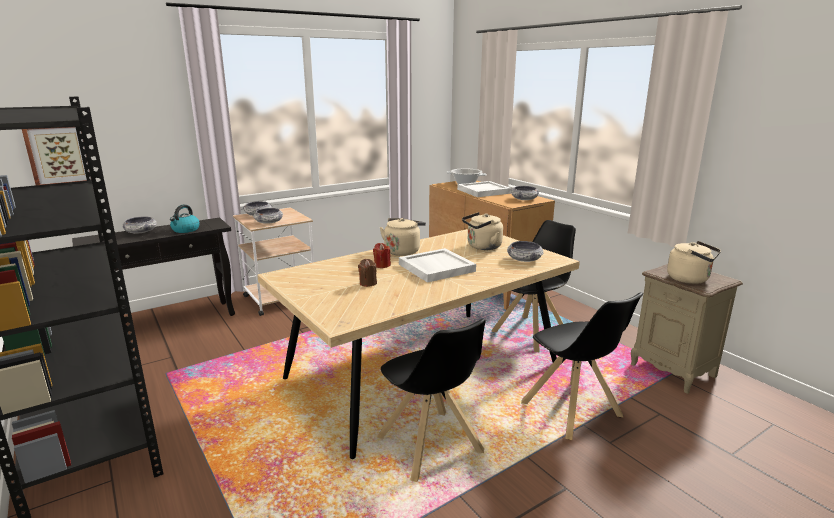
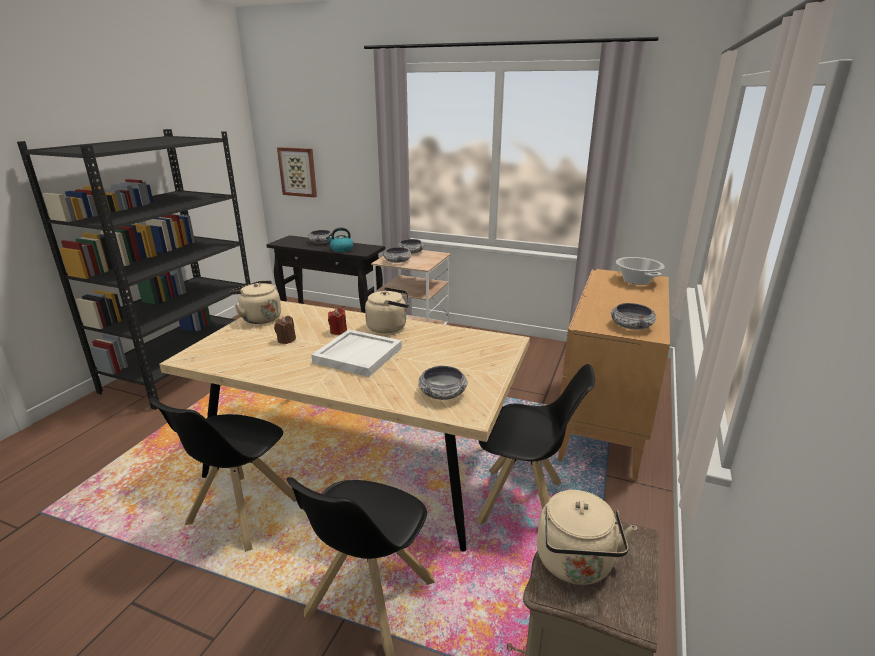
camera: 55 degrees right, 5 degrees up
white tray [457,181,511,197] -> none
beige kettle [462,212,503,250] -> beige kettle moved to [229,280,281,324]

